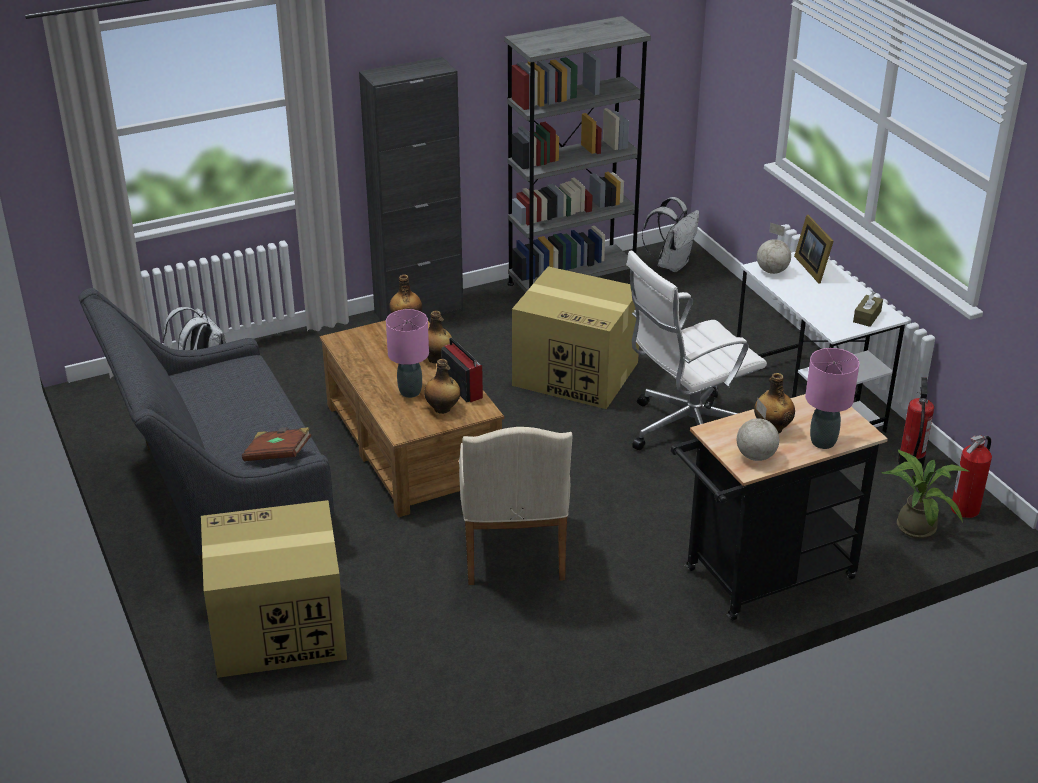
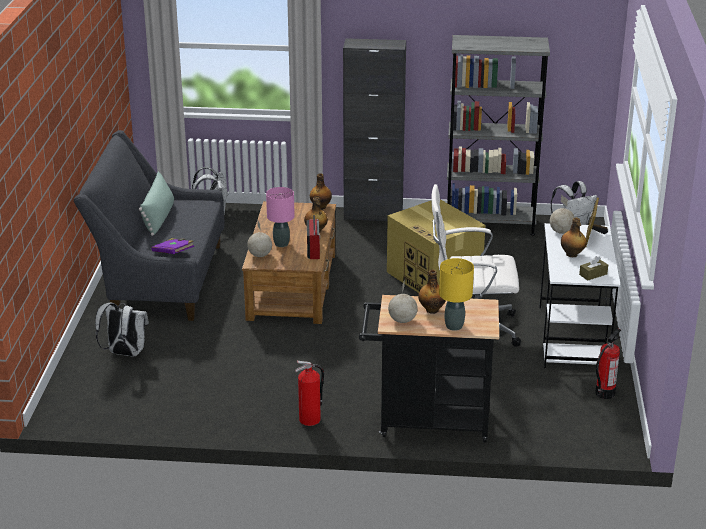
camera: 30 degrees right, 5 degrees down
cardboard box [201,500,347,678] -> white backpack [95,303,149,357]
brown book [242,427,312,461] -> purple book [151,238,194,254]
bottle [424,359,461,414] -> bottle moved to [561,217,587,257]
beige armchair [459,427,573,585] -> none
pink table lamp [805,348,859,449] -> yellow table lamp [439,258,474,331]
potted plant [882,450,970,539] -> none
fire extinguisher [951,435,992,518] -> fire extinguisher moved to [295,361,324,426]
none -> green pillow [139,172,174,236]
none -> globe [247,221,272,257]

